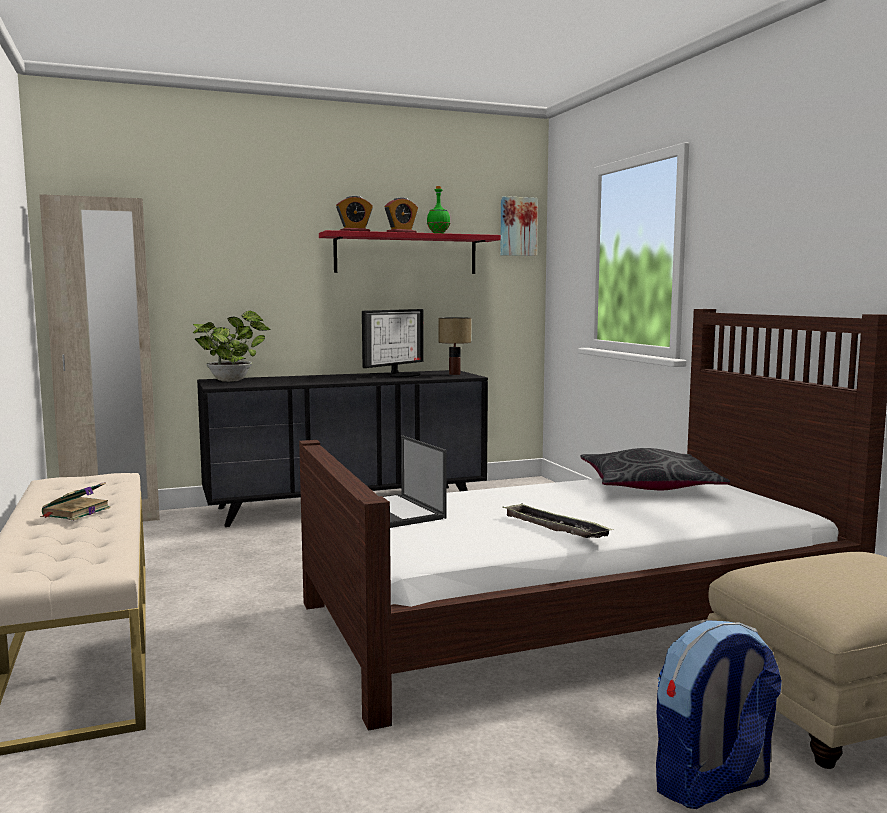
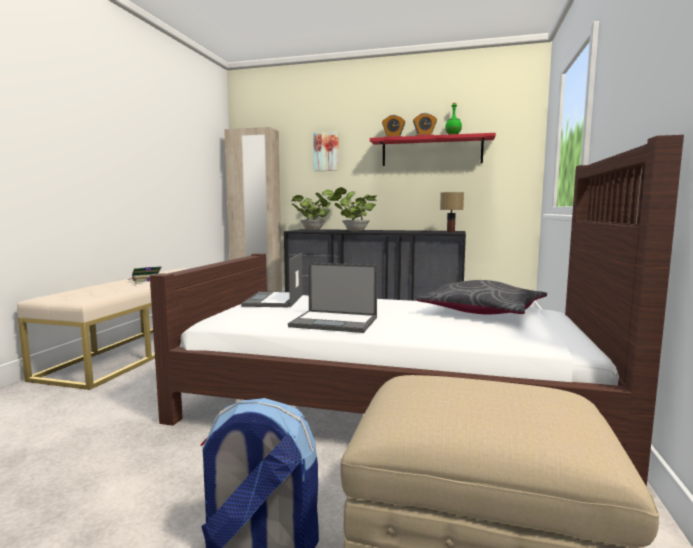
camera: 35 degrees right, 0 degrees up
monitor [362,309,424,377] -> none
picture [500,196,538,256] -> picture moved to [314,131,339,171]
tray [502,504,614,538] -> laptop [288,263,377,333]
none -> potted plant [329,187,377,231]

